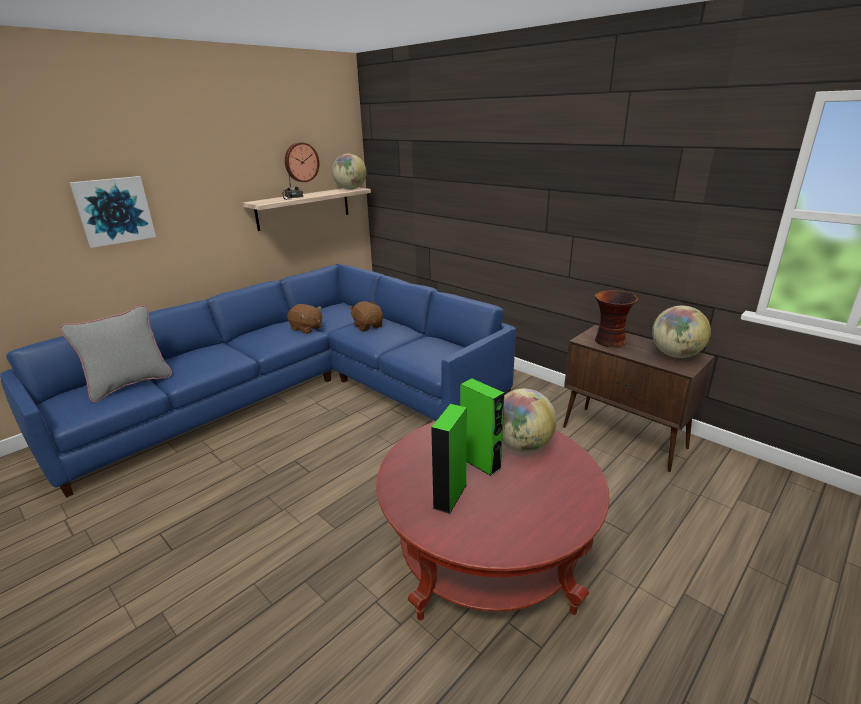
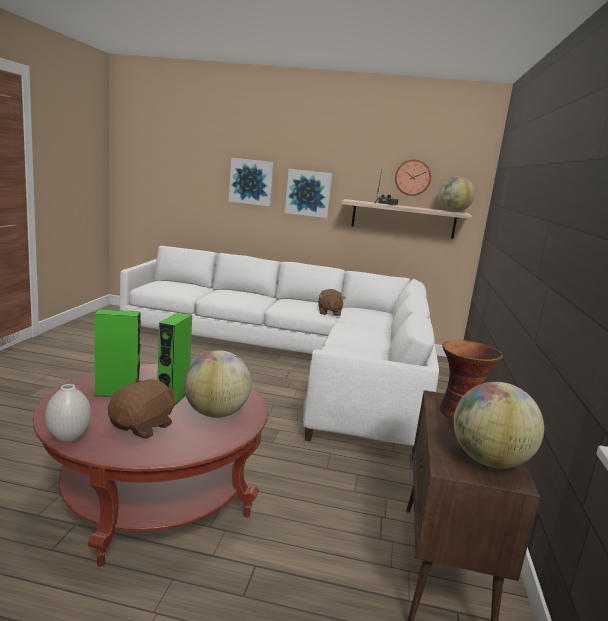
camera: 55 degrees right, 10 degrees down
blue sofa [0,264,516,498] -> white sofa [119,246,439,461]
grey pillow [59,305,172,402] -> none
brown plush toy [349,301,383,331] -> brown plush toy moved to [108,378,177,439]
none -> white vase [45,384,91,442]
none -> picture [285,169,333,218]

